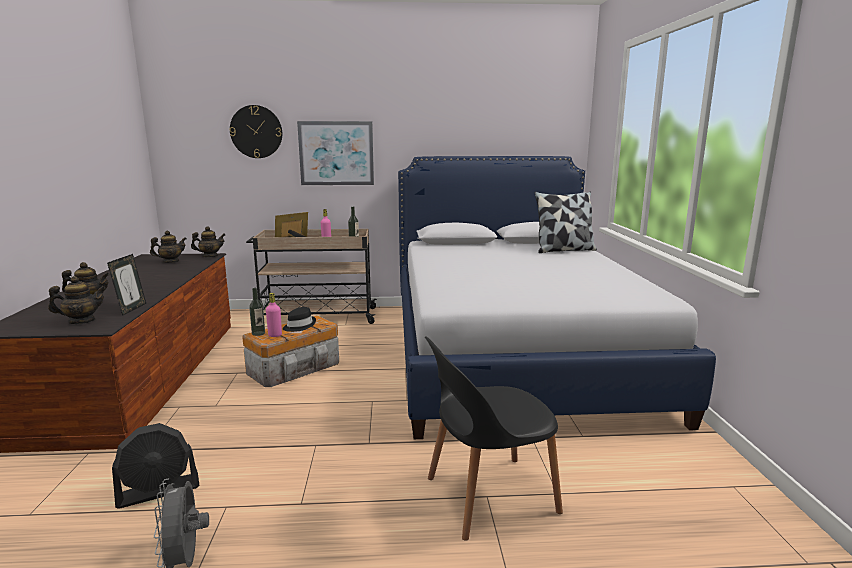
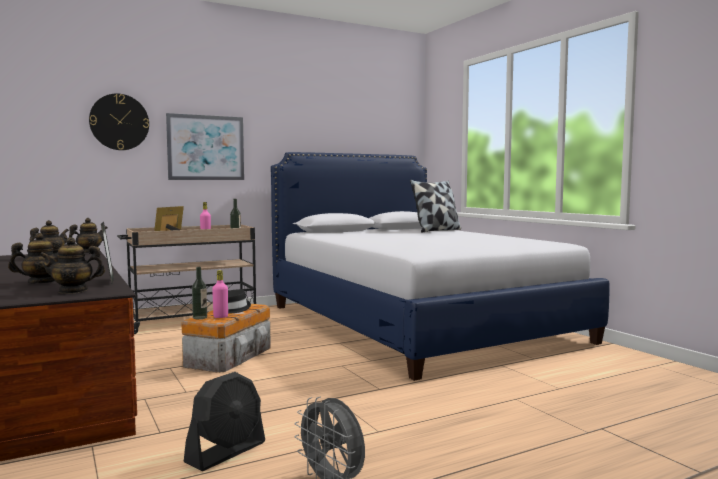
camera: 25 degrees left, 10 degrees down
teapot [48,276,106,324] -> teapot turned 150 degrees counterclockwise [39,237,105,294]
black chair [425,337,563,541] -> none

